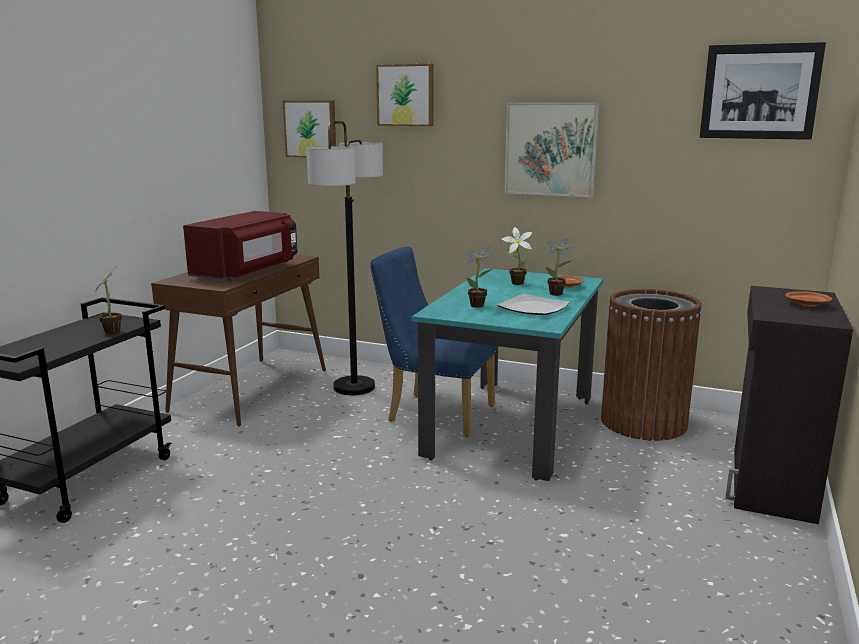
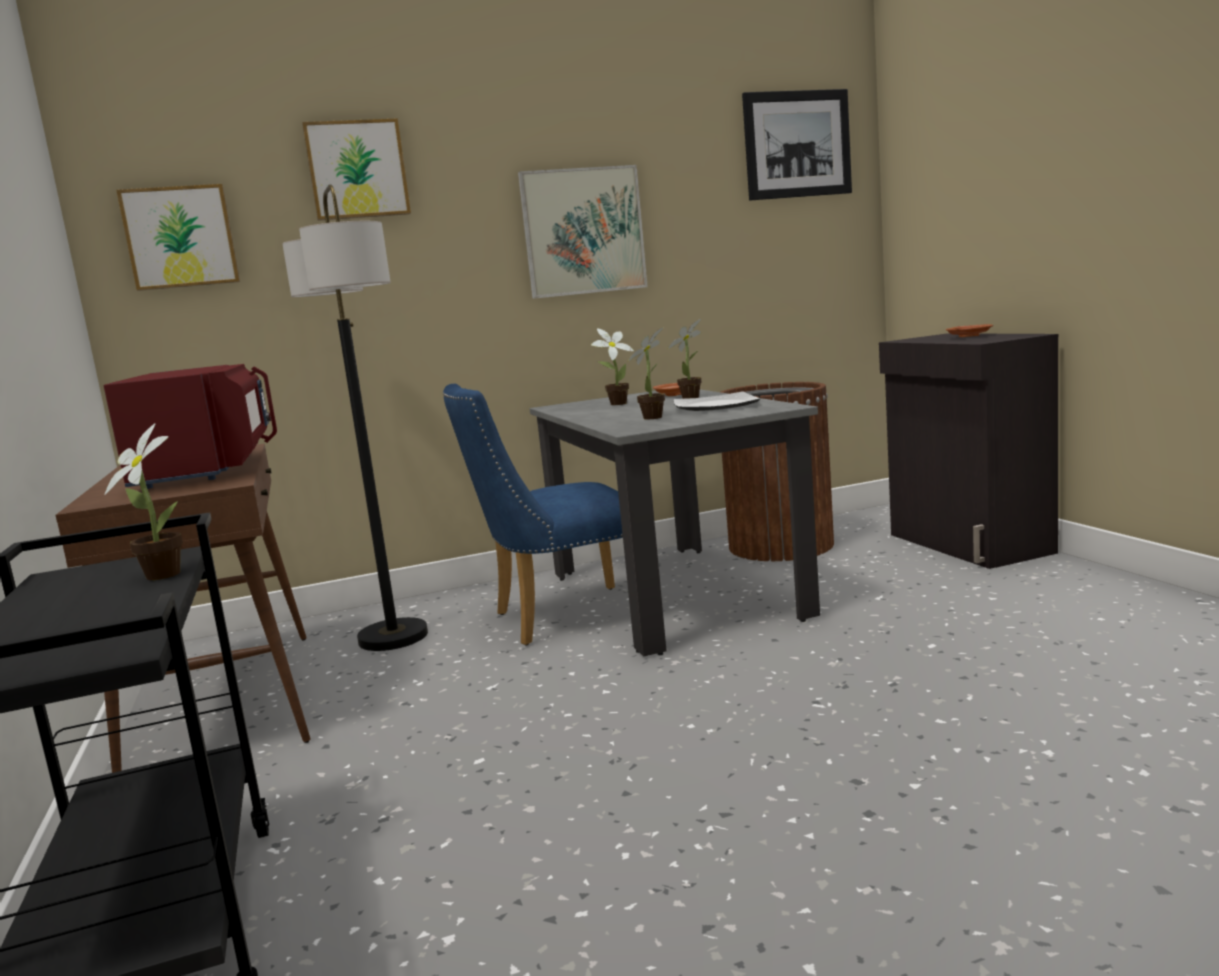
camera: 40 degrees left, 5 degrees down
turquoise dining table [412,268,603,481] -> grey dining table [530,389,820,657]

